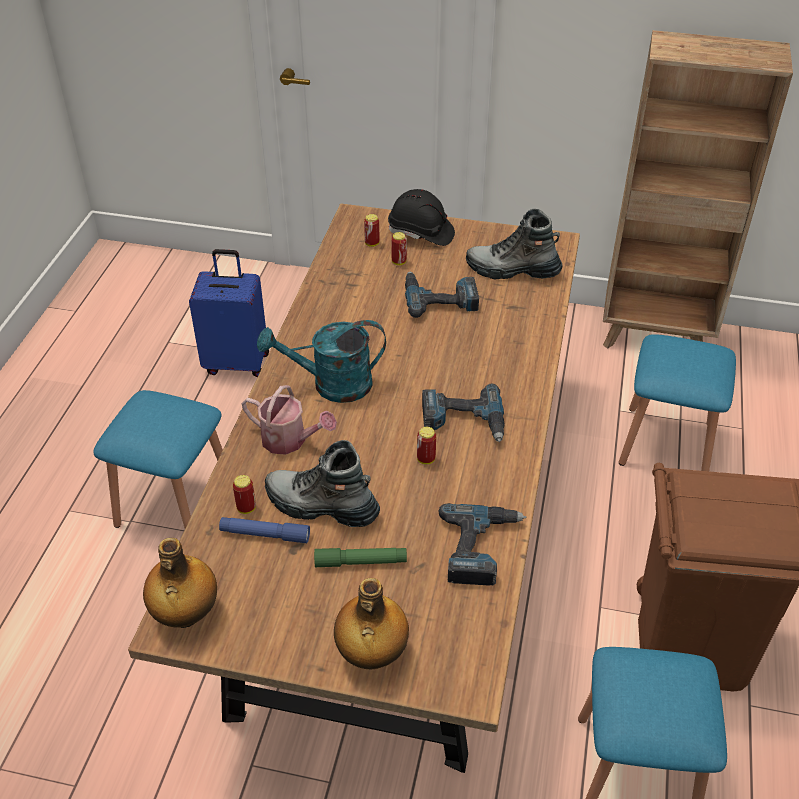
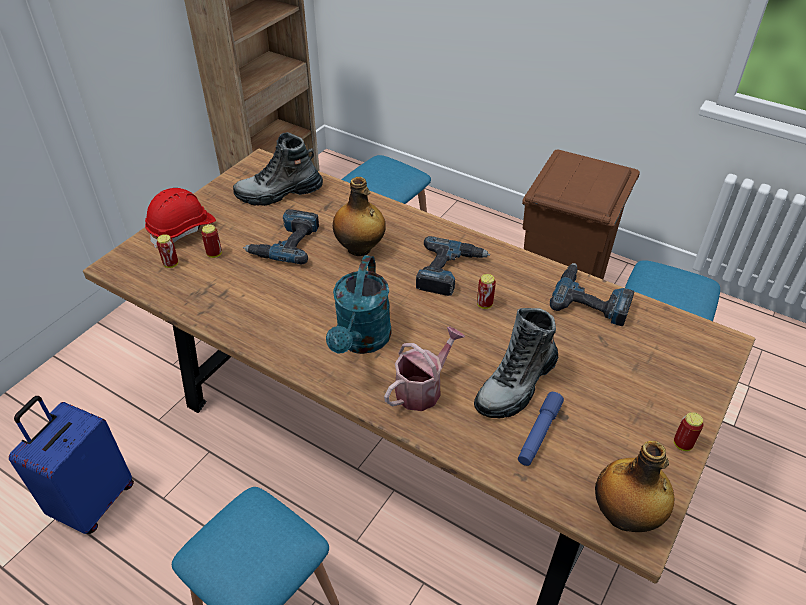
camera: 70 degrees left, 0 degrees up
can [233,475,256,514] -> can moved to [674,412,703,451]
green flashlight [314,548,407,567] -> none
bottle [334,578,409,669] -> bottle moved to [333,177,386,256]
black hard hat [388,189,455,246] -> red hard hat [145,188,216,248]
boot [466,209,563,280] -> boot turned 45 degrees clockwise [233,132,323,206]

